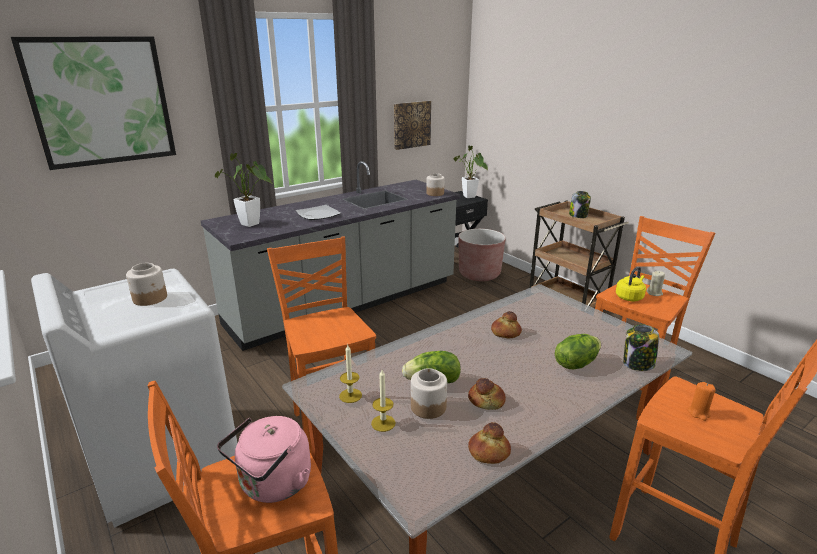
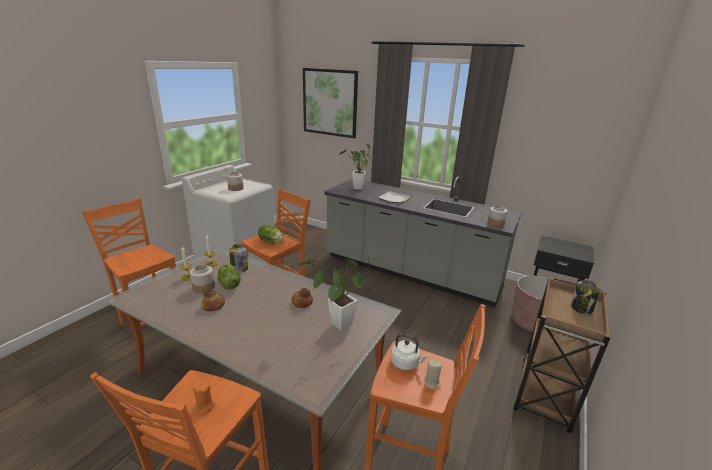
camera: 65 degrees right, 0 degrees up
pink kettle [217,416,311,503] -> none
picture [394,101,431,150] -> none
potted plant [454,146,488,198] -> potted plant moved to [299,254,377,330]
bread [468,422,511,464] -> none
lettuce [555,334,601,369] -> lettuce moved to [258,225,284,243]
yellow kettle [616,266,646,301] -> white kettle [391,334,429,370]
jar [623,324,659,371] -> jar moved to [229,244,248,272]

